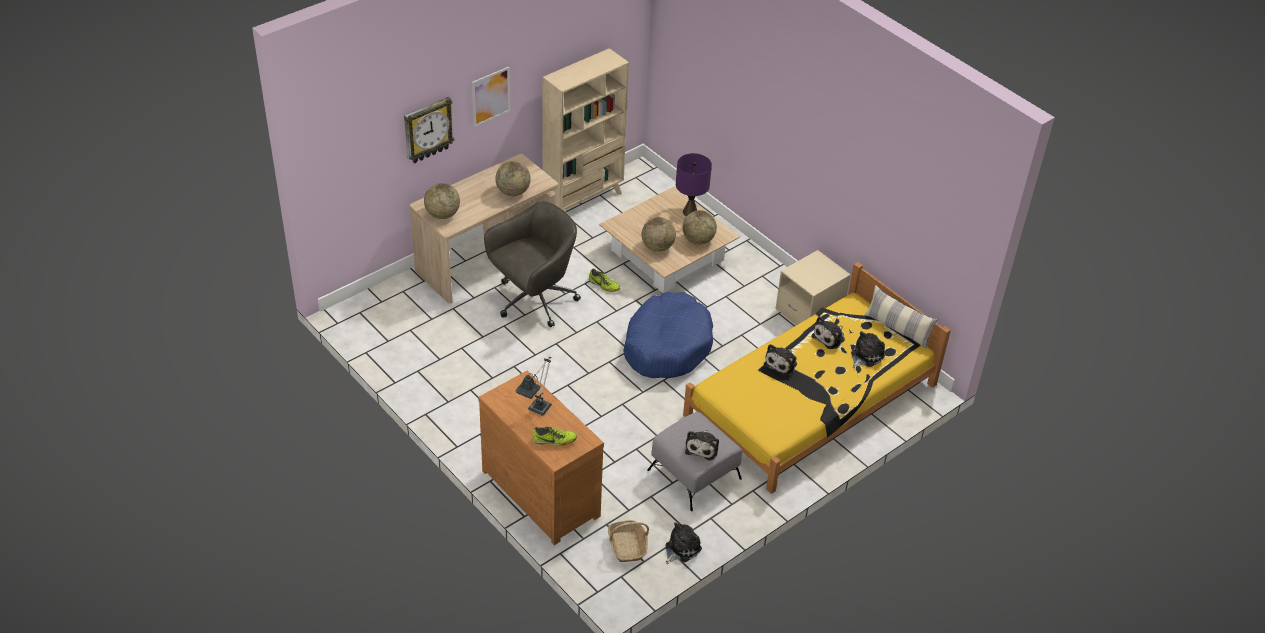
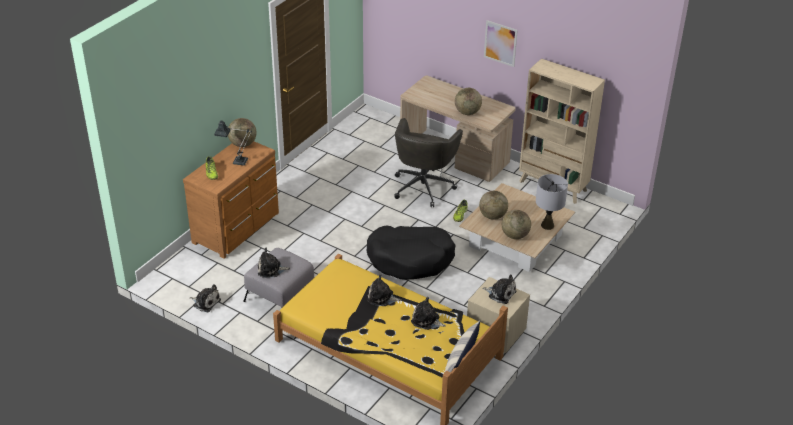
camera: 75 degrees right, 5 degrees down
wall clock [404,97,454,163] -> none
globe [424,183,460,219] -> globe moved to [228,118,257,147]
grey office chair [484,201,581,327] -> grey office chair turned 75 degrees clockwise [395,118,463,207]
basket [608,520,649,562] -> none
blue dog bed [623,292,713,378] -> black dog bed [366,226,455,279]
purple table lamp [676,153,712,216] -> grey table lamp [536,174,568,230]
plush toy [851,331,885,368] -> plush toy moved to [482,274,516,304]

